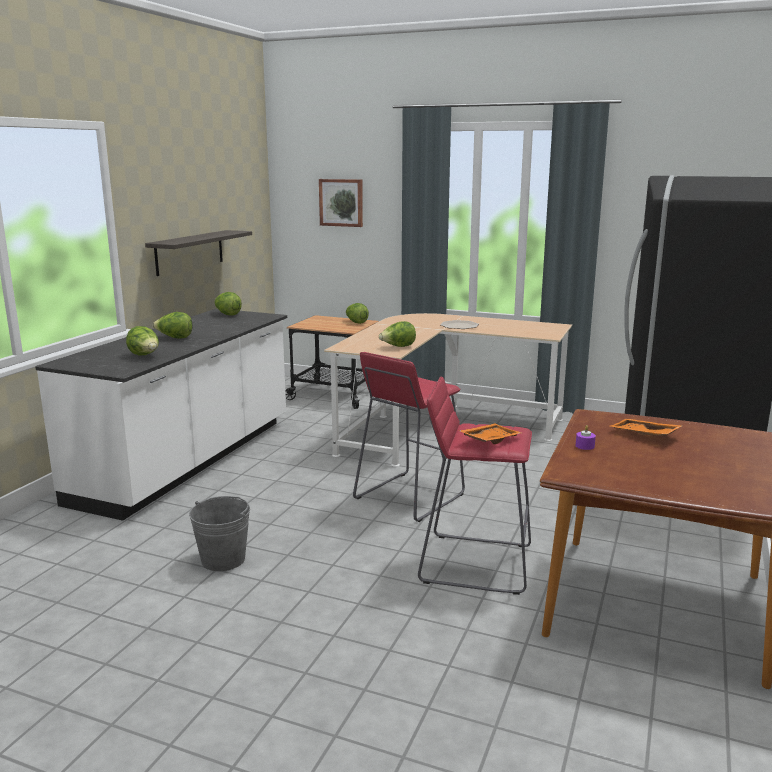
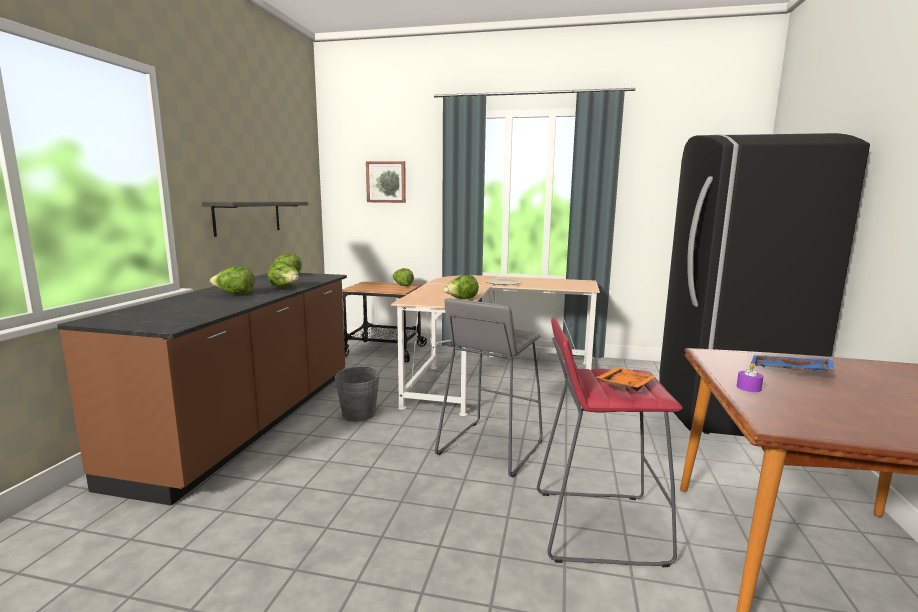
camera: 10 degrees left, 5 degrees down
white counter [35,309,287,521] -> brown counter [57,273,347,506]
lettuce [126,326,159,355] -> lettuce moved to [268,262,299,288]
grey bucket [189,496,250,571] -> grey bucket moved to [335,367,380,421]
red stool [353,352,465,522] -> grey stool [435,298,542,477]
orange tray [610,419,682,436] -> blue tray [750,355,834,372]

